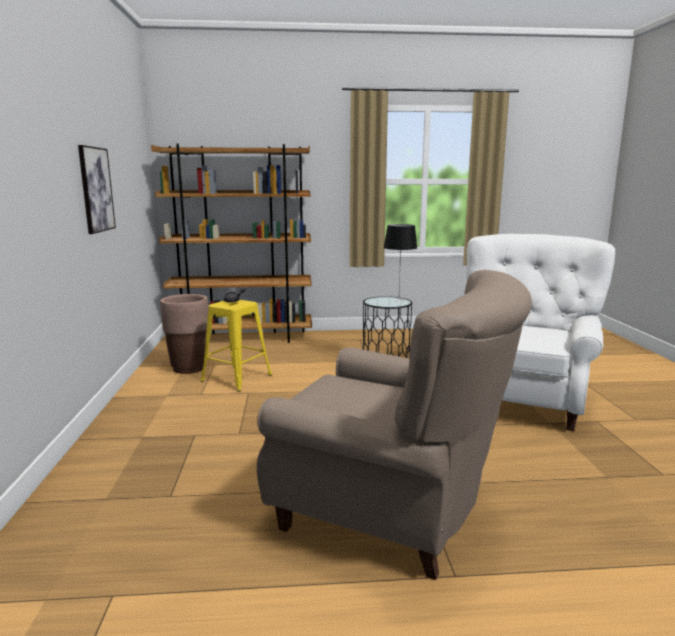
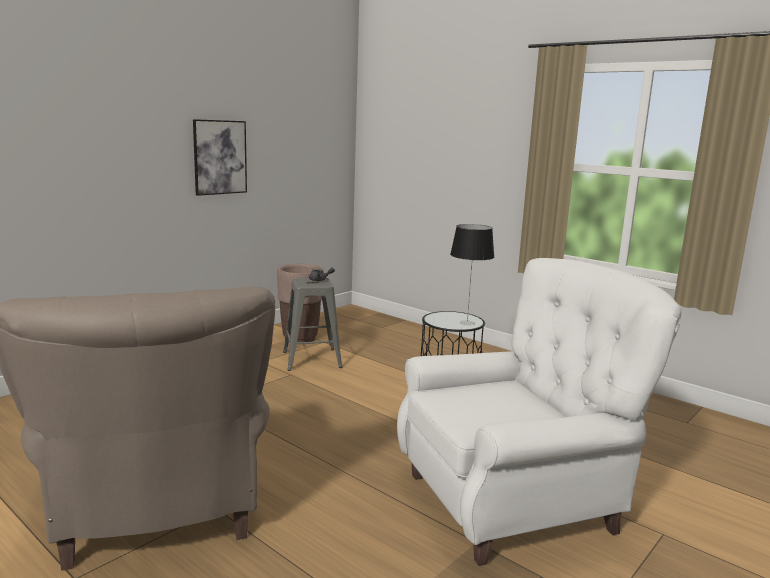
camera: 45 degrees right, 0 degrees up
brown bookcase [151,144,312,343] -> none
yellow stool [200,300,272,392] -> grey stool [283,278,343,371]

